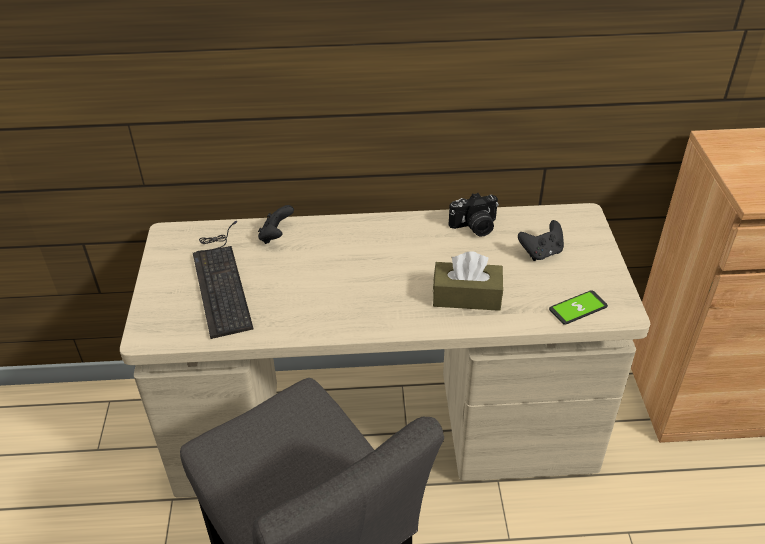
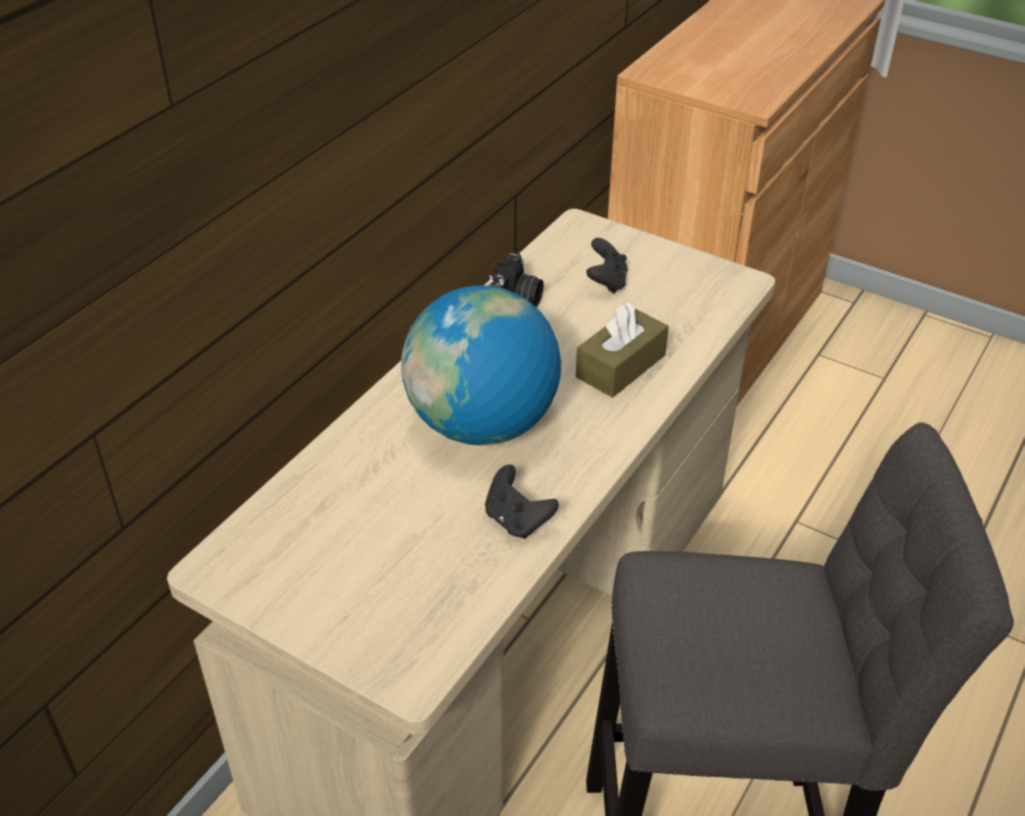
camera: 55 degrees left, 0 degrees up
keyboard [193,221,254,339] -> none
black game controller [258,205,294,244] -> black game controller moved to [485,465,559,539]
phone [549,290,608,325] -> none
none -> globe [401,285,561,446]

